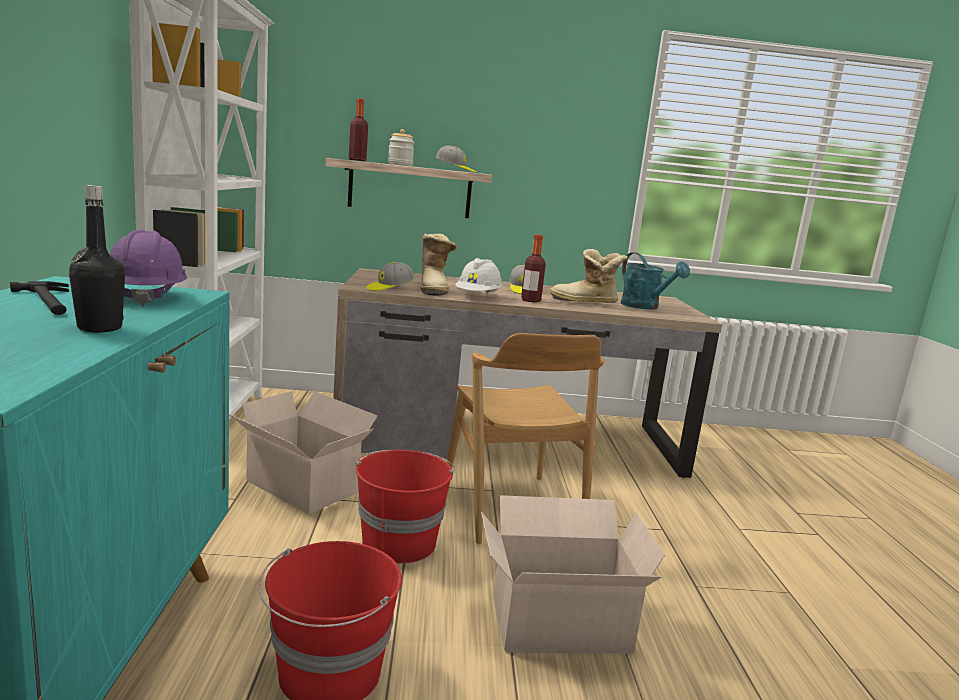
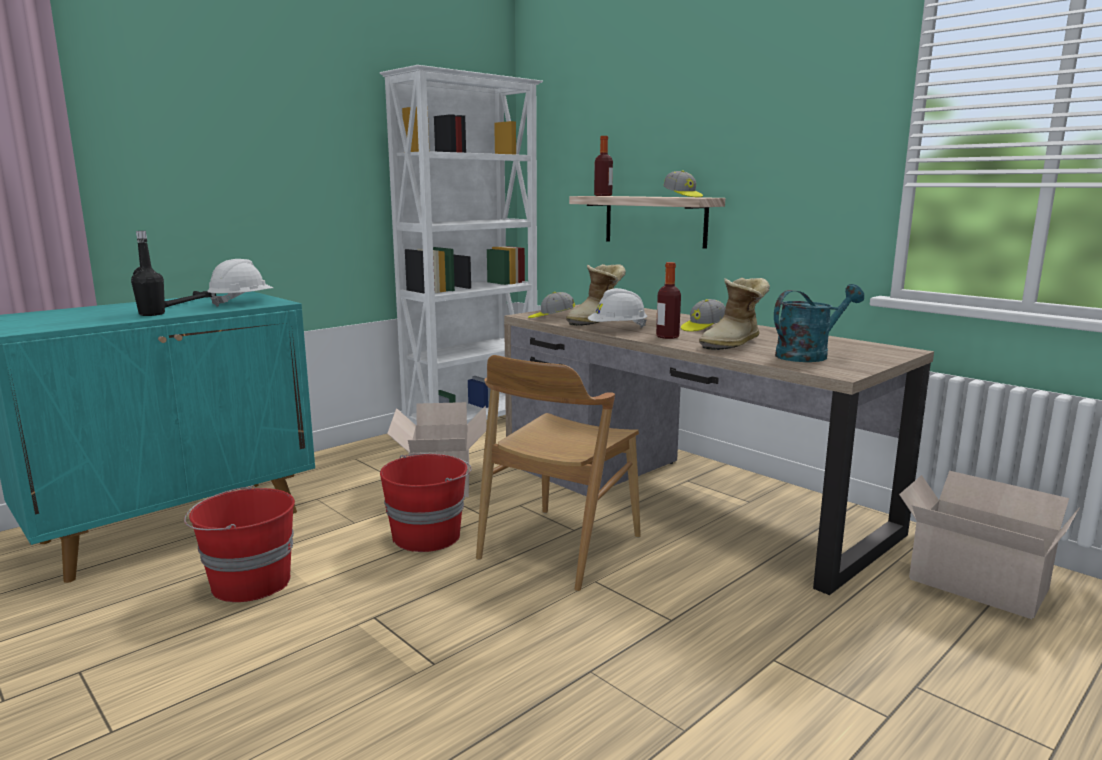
camera: 50 degrees right, 0 degrees up
purple hard hat [110,230,187,306] -> white hard hat [207,259,273,307]
jar [388,129,415,166] -> none
cardboard box [481,495,665,654] -> cardboard box moved to [899,471,1079,619]
boot [549,249,628,303] -> boot turned 105 degrees counterclockwise [699,278,770,350]
turquoise watering can [621,252,690,310] -> turquoise watering can turned 135 degrees counterclockwise [774,284,864,362]

